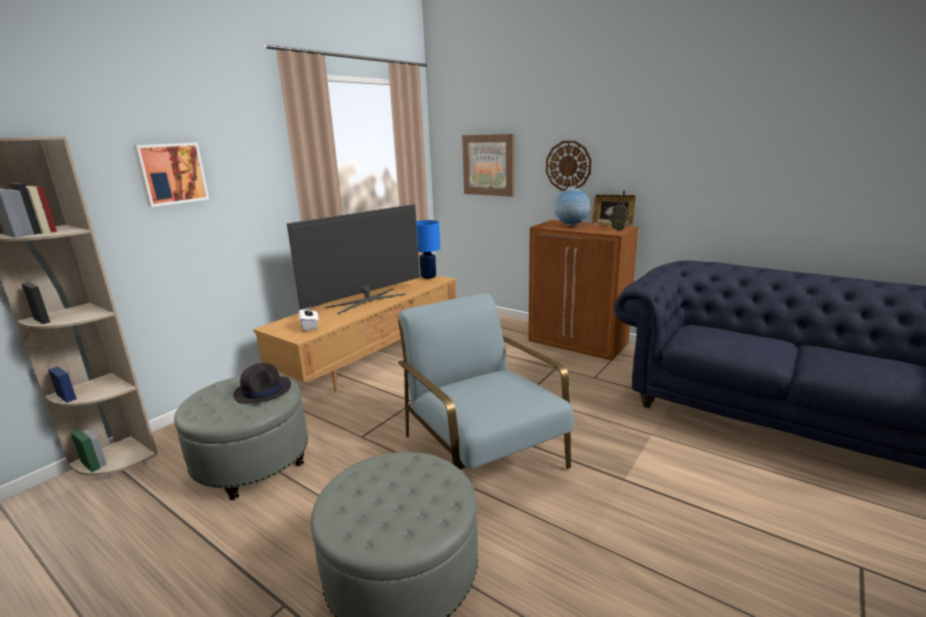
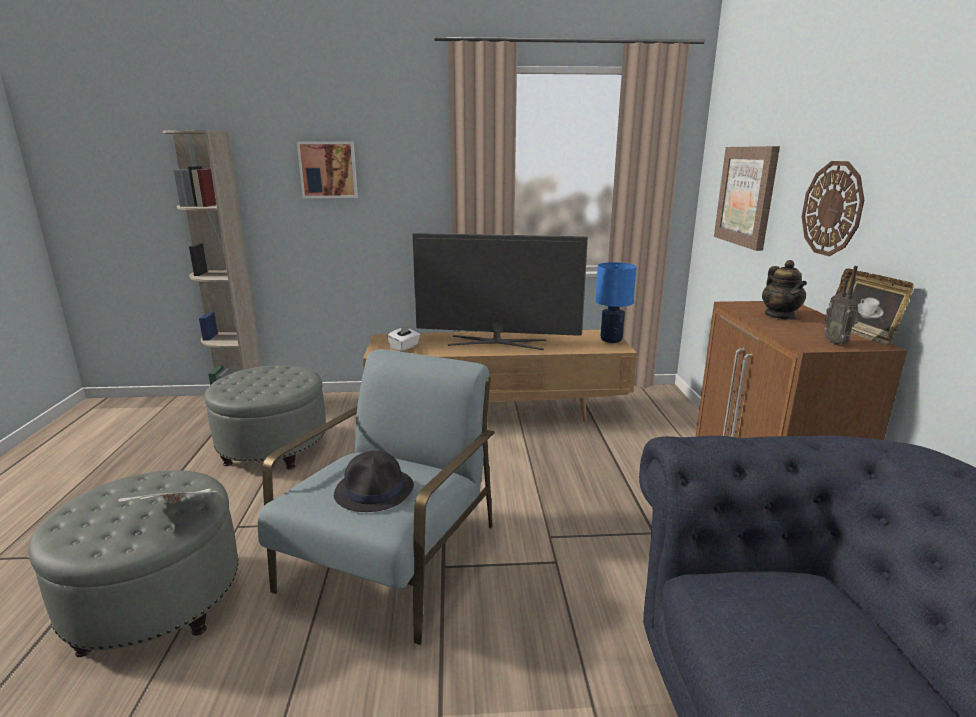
camera: 50 degrees right, 0 degrees up
black hat [233,363,291,404] -> black hat moved to [334,451,414,512]
globe [554,188,591,226] -> teapot [762,260,807,320]
none -> newspaper [118,489,217,504]

